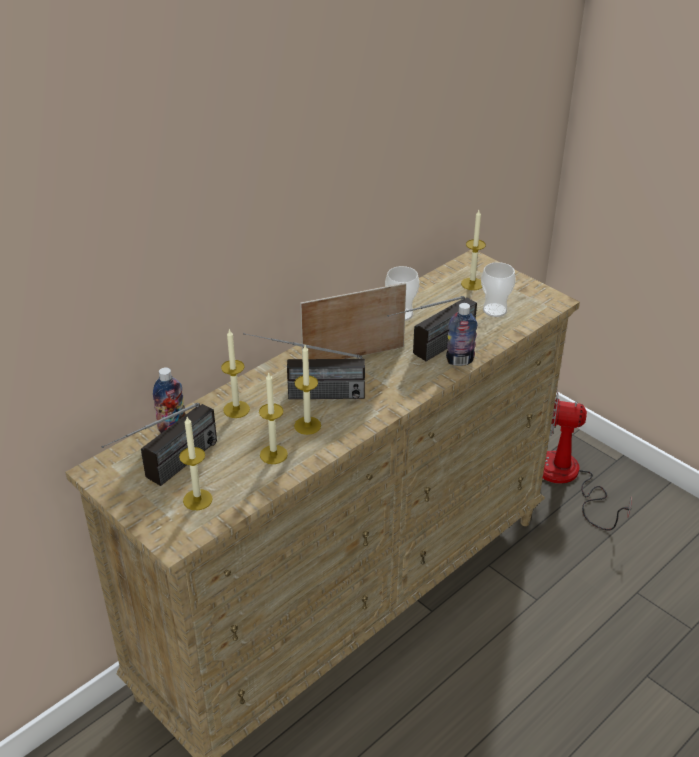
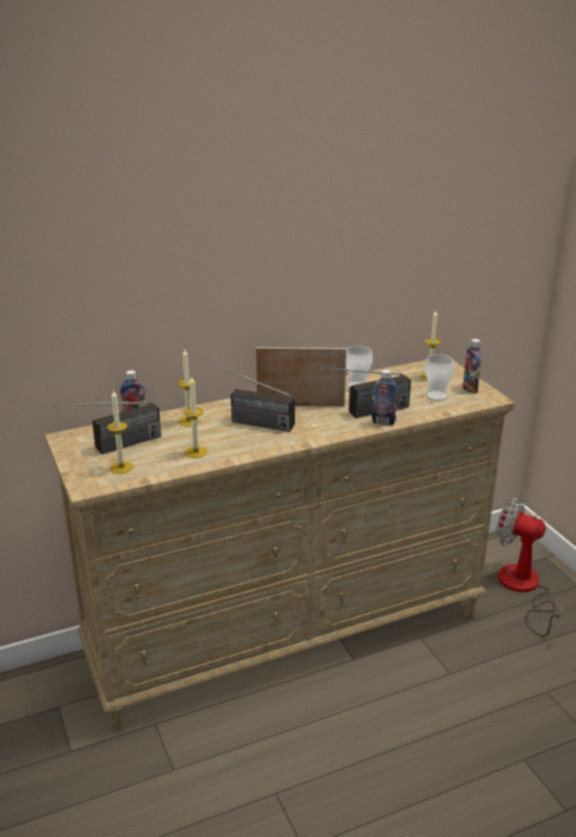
camera: 20 degrees right, 10 degrees down
candle [294,345,321,435] -> none
none -> bottle [463,339,482,393]

